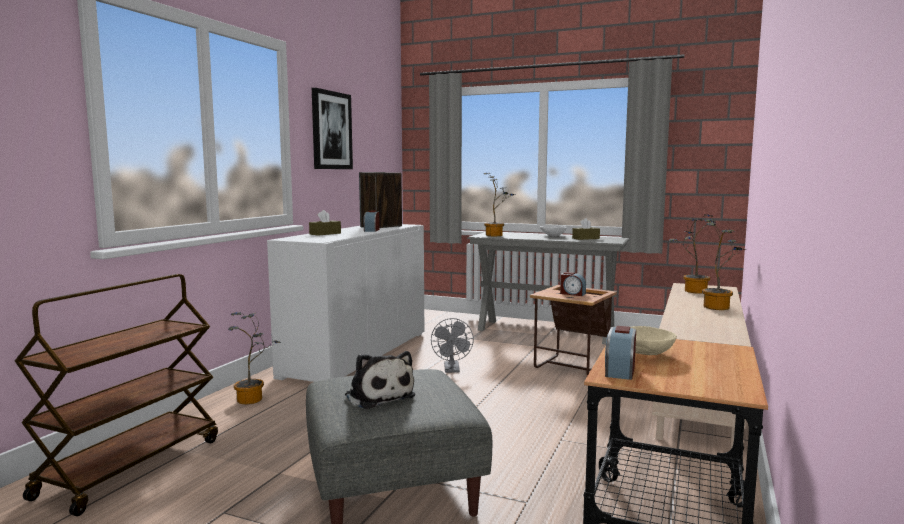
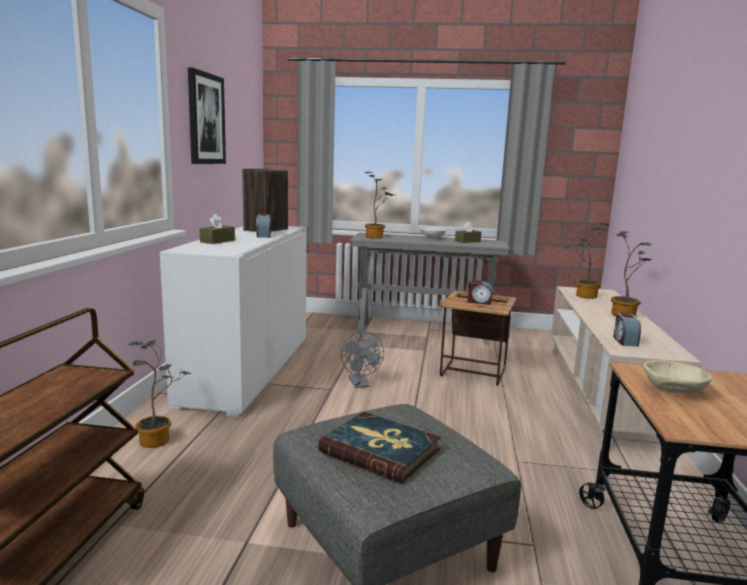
camera: 15 degrees left, 5 degrees up
plush toy [345,351,416,409] -> book [318,412,441,483]
alarm clock [605,326,636,380] -> alarm clock moved to [613,312,641,347]

